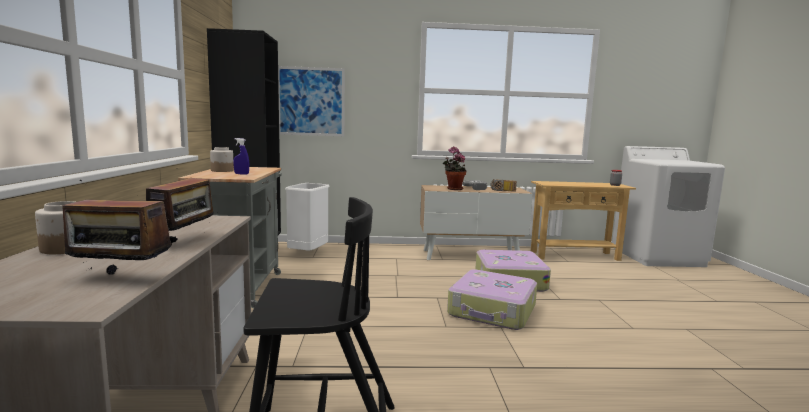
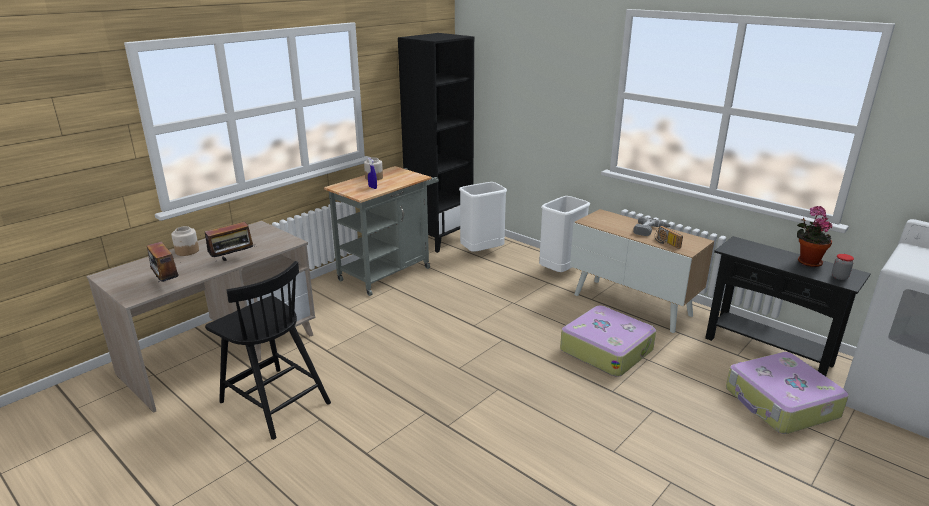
camera: 45 degrees right, 15 degrees up
picture [278,66,345,136] -> none
potted plant [443,146,466,190] -> potted plant moved to [797,206,832,267]
suitcase [447,269,537,330] -> suitcase moved to [726,352,849,434]
beige console table [531,181,636,261] -> black console table [705,236,871,376]
none -> white trash can [539,196,590,272]

